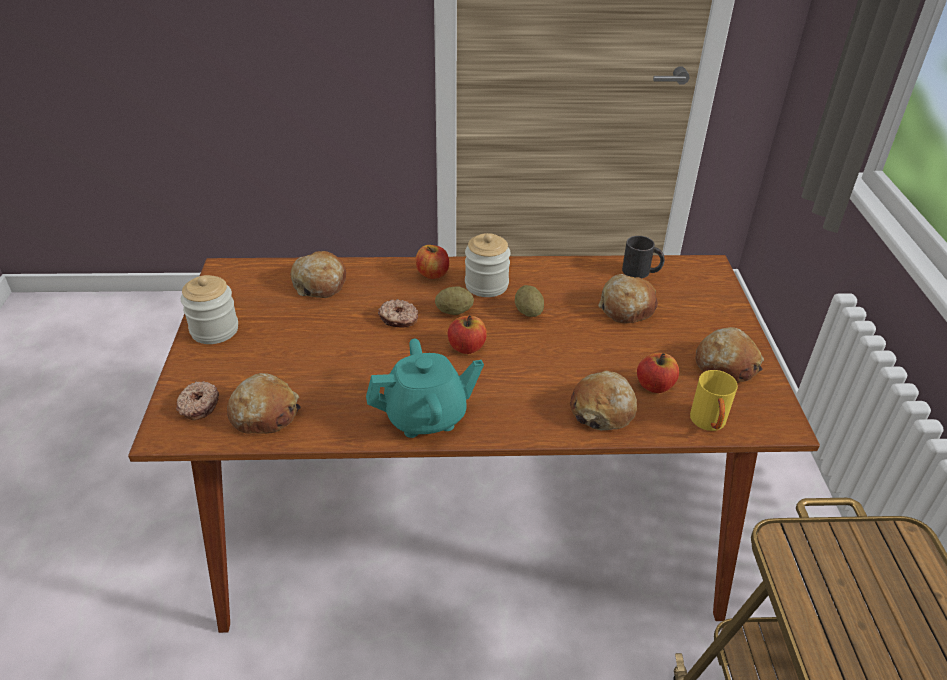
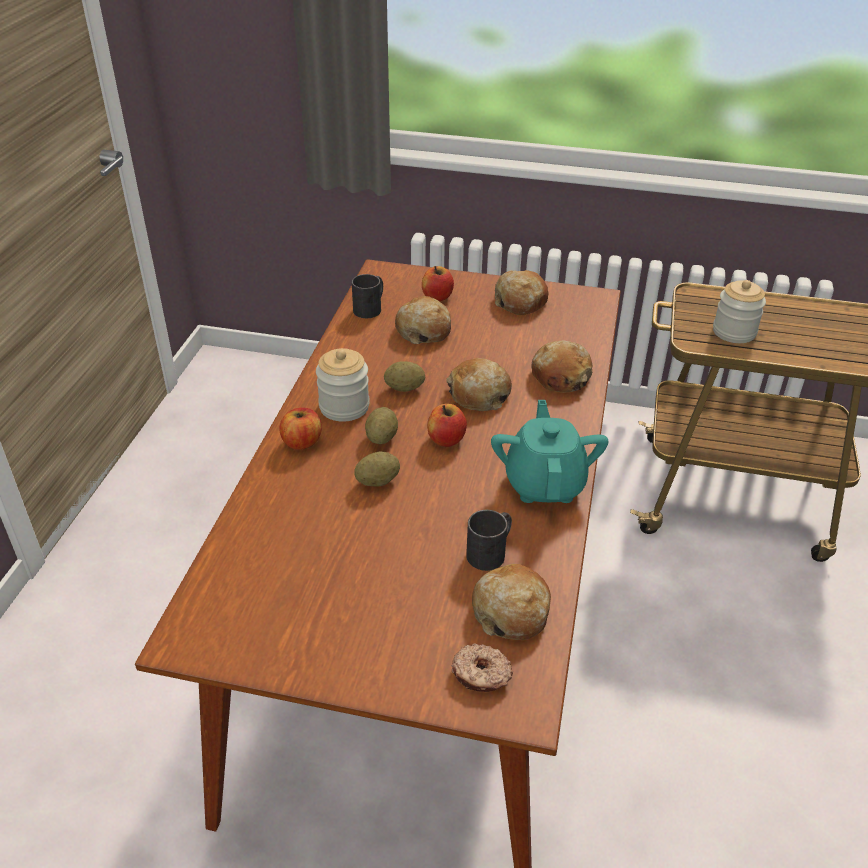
camera: 75 degrees left, 0 degrees up
jar [181,275,238,344] -> jar moved to [713,280,766,343]
bread [290,251,346,298] -> bread moved to [446,358,512,411]
donut [378,299,418,327] -> potato [354,451,400,486]
apple [637,353,679,393] -> apple moved to [422,266,454,301]
yellow mug [690,370,738,431] -> none
none -> black mug [466,510,512,571]

